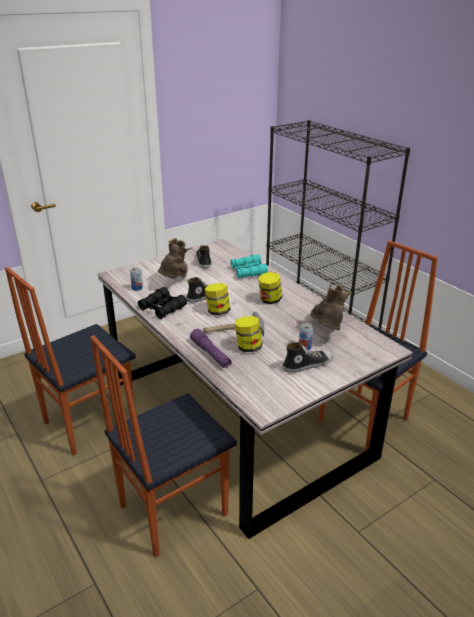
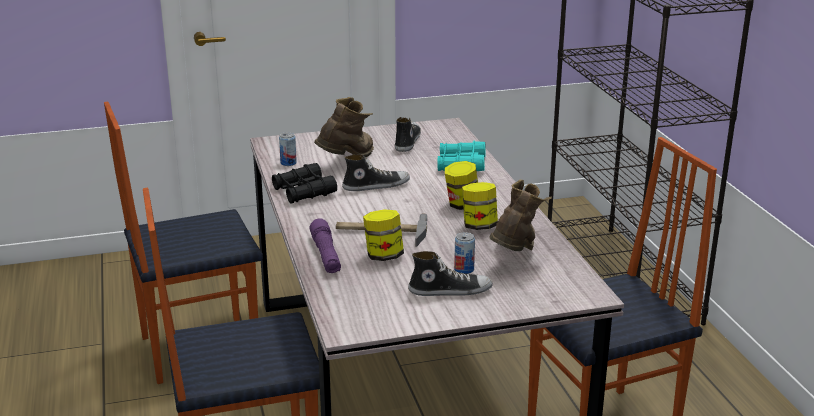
camera: 20 degrees right, 5 degrees down
jar [205,283,230,315] -> jar moved to [462,182,498,230]

